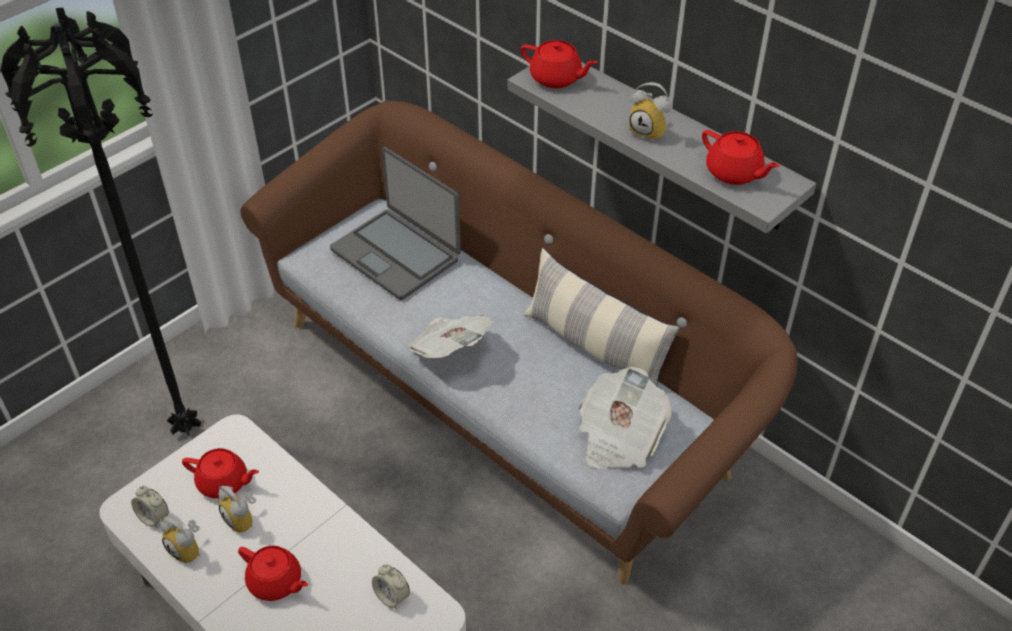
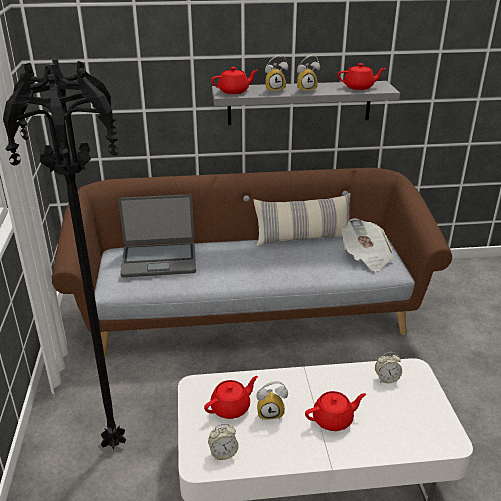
camera: 50 degrees left, 15 degrees down
alarm clock [160,517,200,564] -> alarm clock moved to [265,55,288,92]
newspaper [407,315,493,358] -> none

